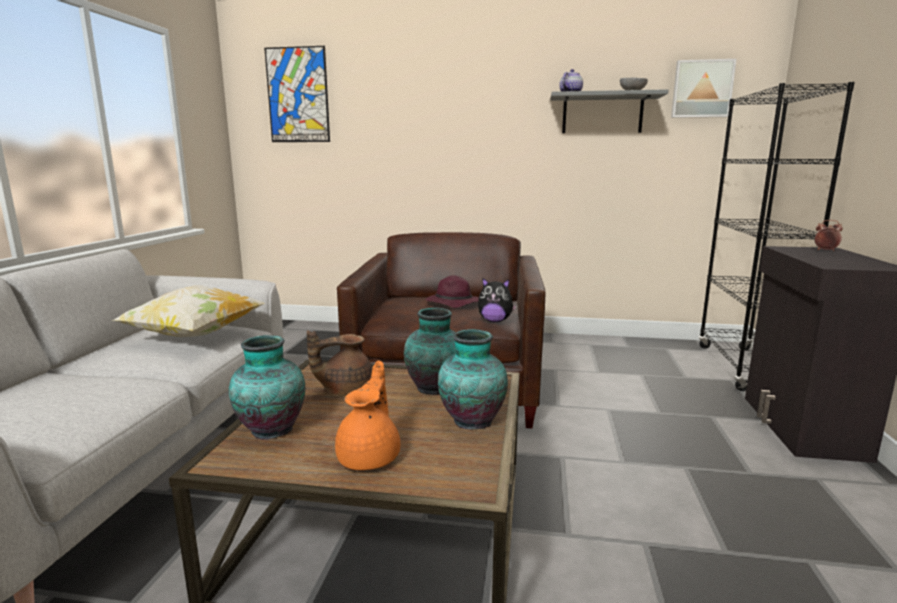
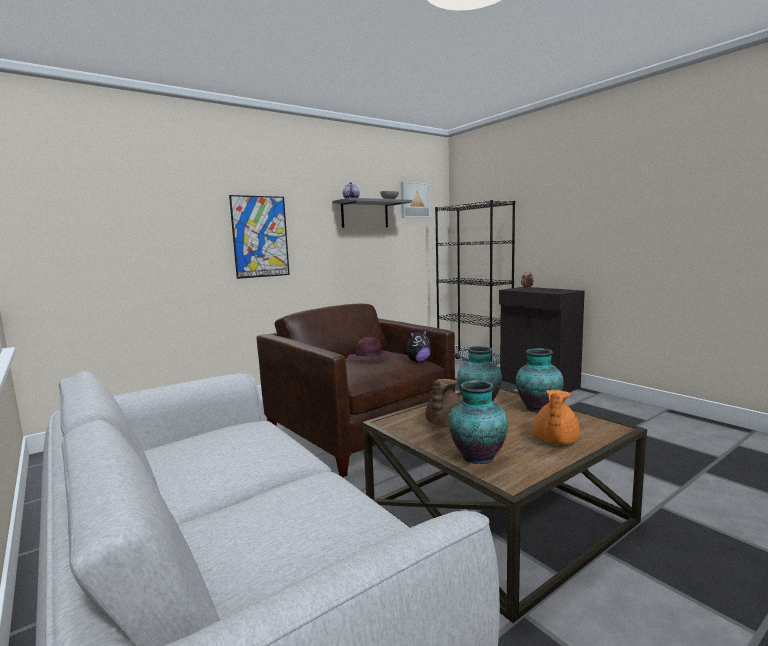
camera: 45 degrees left, 5 degrees down
pillow [112,285,265,337] -> none
picture [264,46,330,142] -> picture moved to [229,195,290,279]
orange teapot [335,360,400,470] -> orange teapot turned 120 degrees counterclockwise [533,390,580,444]

